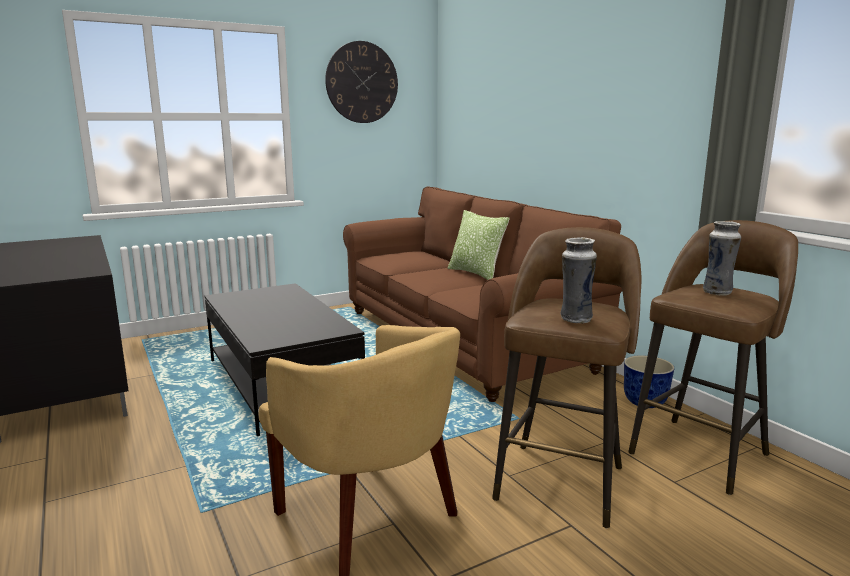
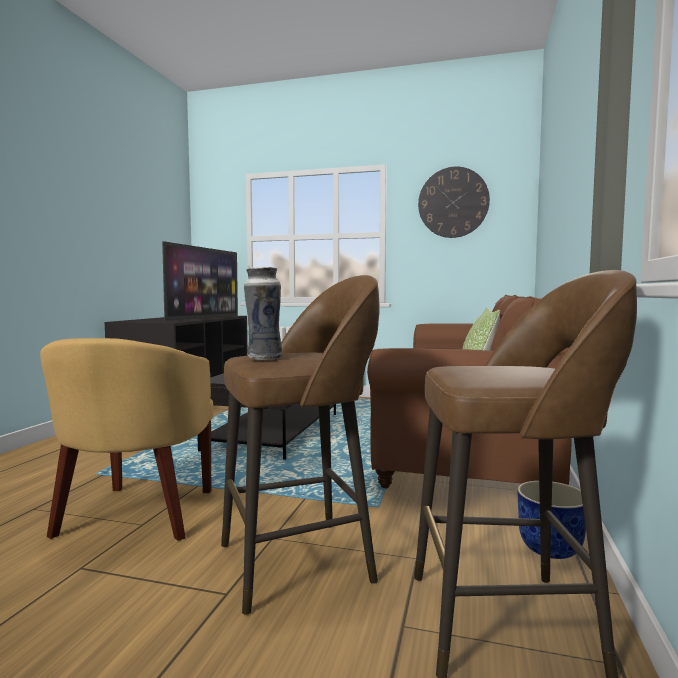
camera: 45 degrees right, 10 degrees down
vase [703,221,741,295] -> none
none -> television [162,241,238,321]

